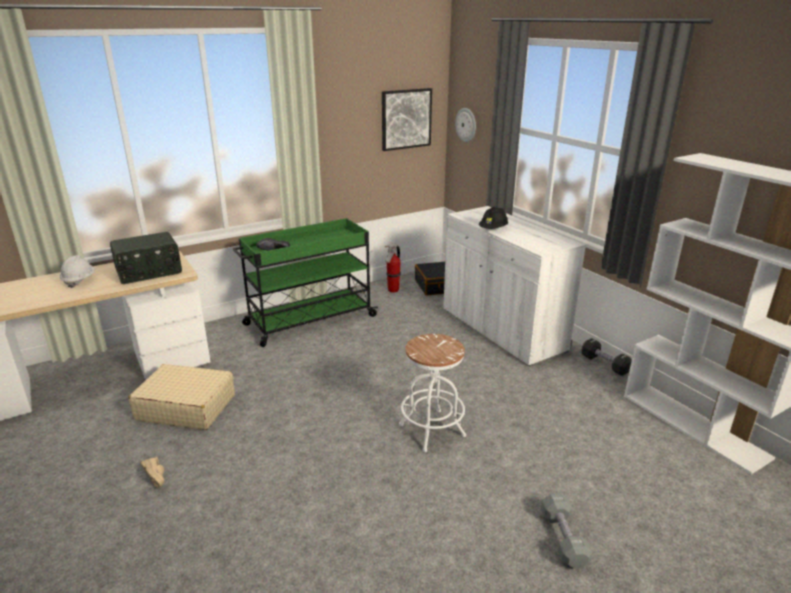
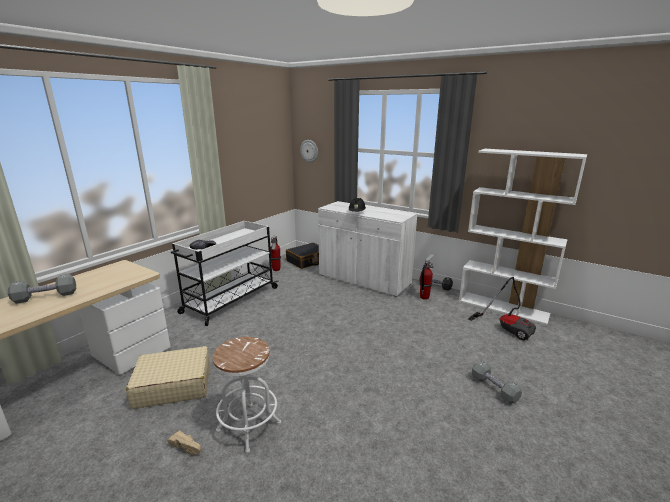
camera: 25 degrees left, 5 degrees down
white hard hat [60,255,96,288] -> grey dumbbell [8,274,76,304]
radio [110,232,182,284] -> none
green cart [233,218,378,347] -> white cart [171,221,278,326]
picture [382,88,432,151] -> none
white stool [399,334,466,452] -> white stool moved to [212,337,281,453]
none -> fire extinguisher [420,253,435,300]
none -> vacuum cleaner [468,277,536,340]

